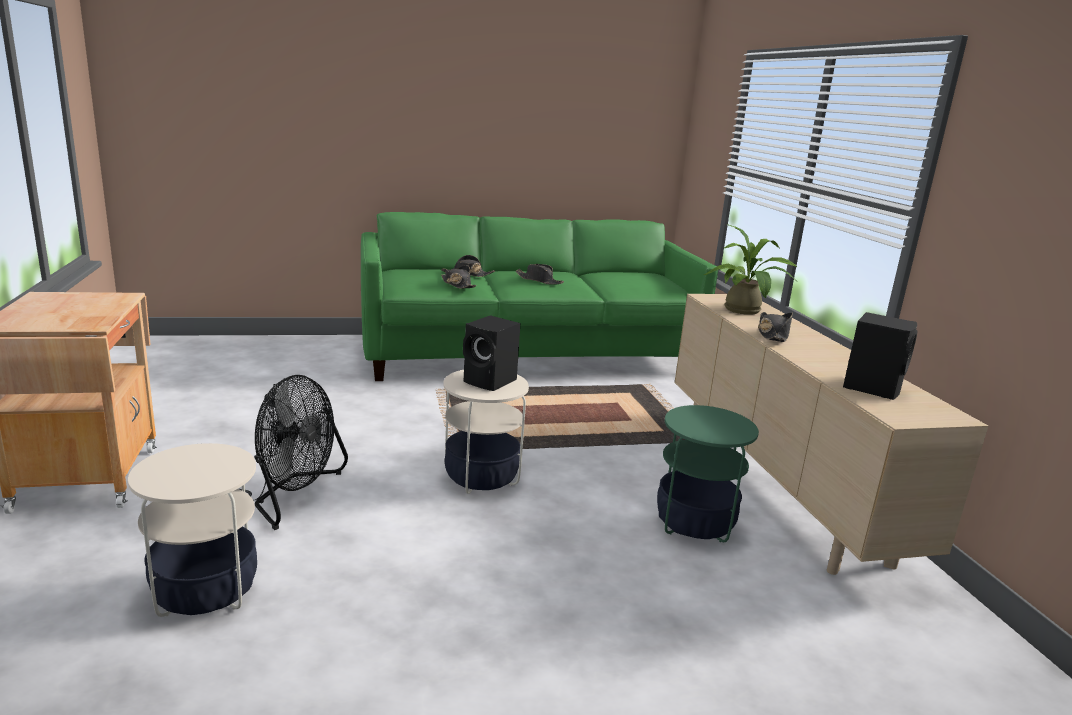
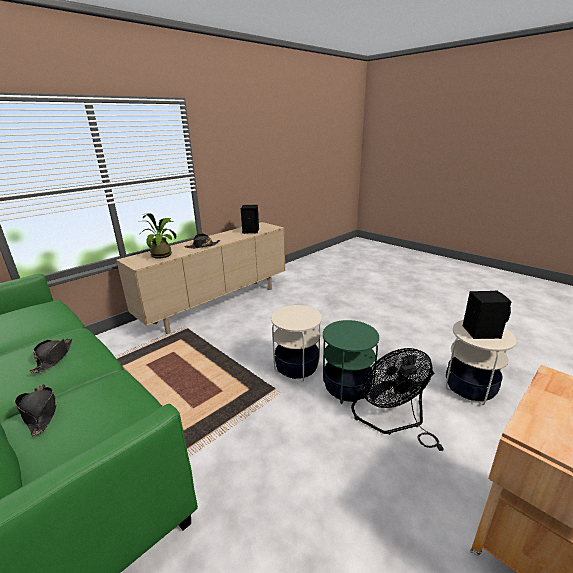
camera: 120 degrees left, 5 degrees up
black hat [441,265,476,289] -> none
black speaker [463,315,520,391] -> black speaker moved to [463,291,511,339]
green side table [657,405,759,542] -> green side table moved to [323,320,379,404]

